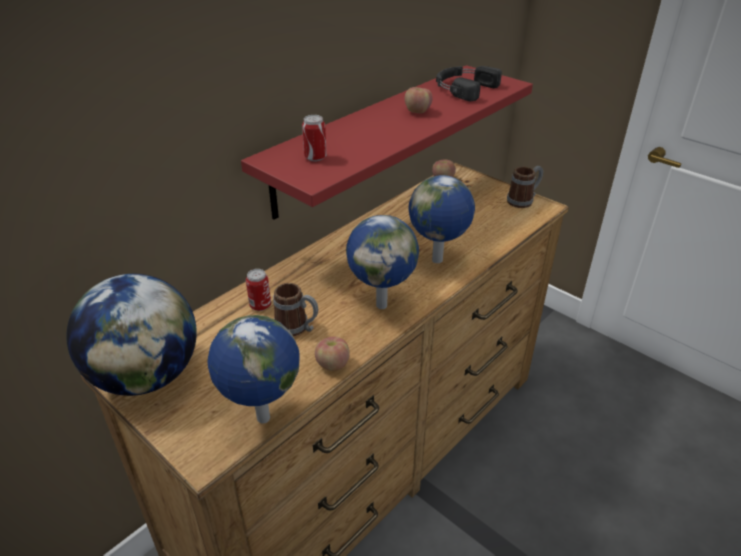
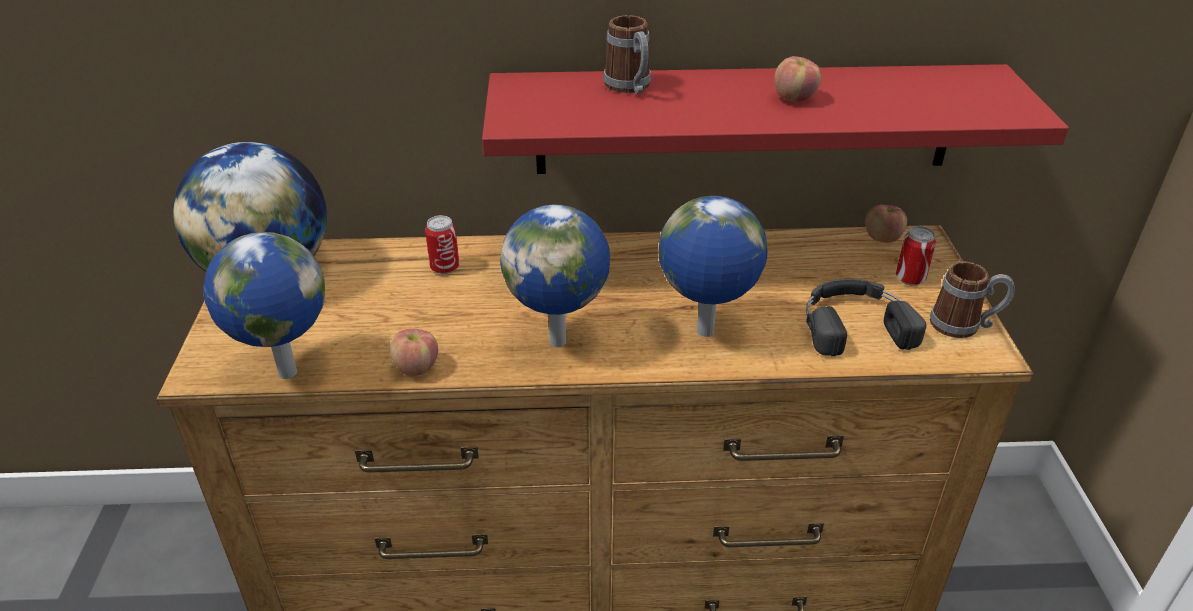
camera: 45 degrees right, 0 degrees up
mug [273,283,318,336] -> mug moved to [603,15,651,94]
can [302,115,327,162] -> can moved to [896,226,936,286]
black headphones [436,66,502,101] -> black headphones moved to [806,279,926,356]

